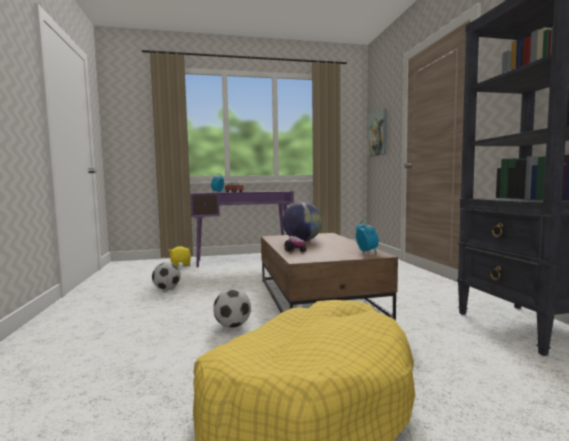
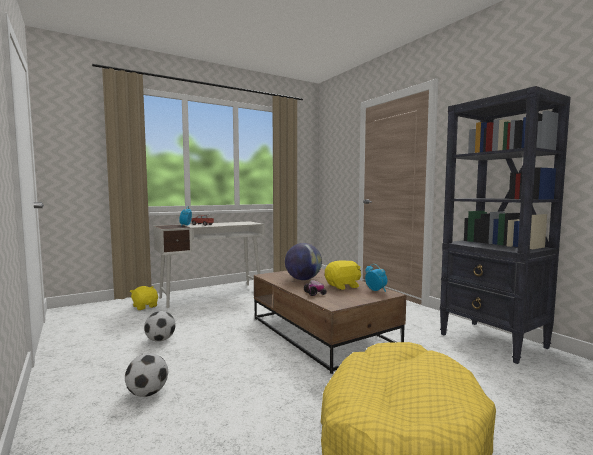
camera: 20 degrees left, 0 degrees up
purple desk [190,191,294,267] -> white desk [153,221,265,308]
football [213,289,251,328] -> football moved to [125,353,168,397]
picture [368,108,387,157] -> none
none -> yellow plush toy [325,260,361,290]

